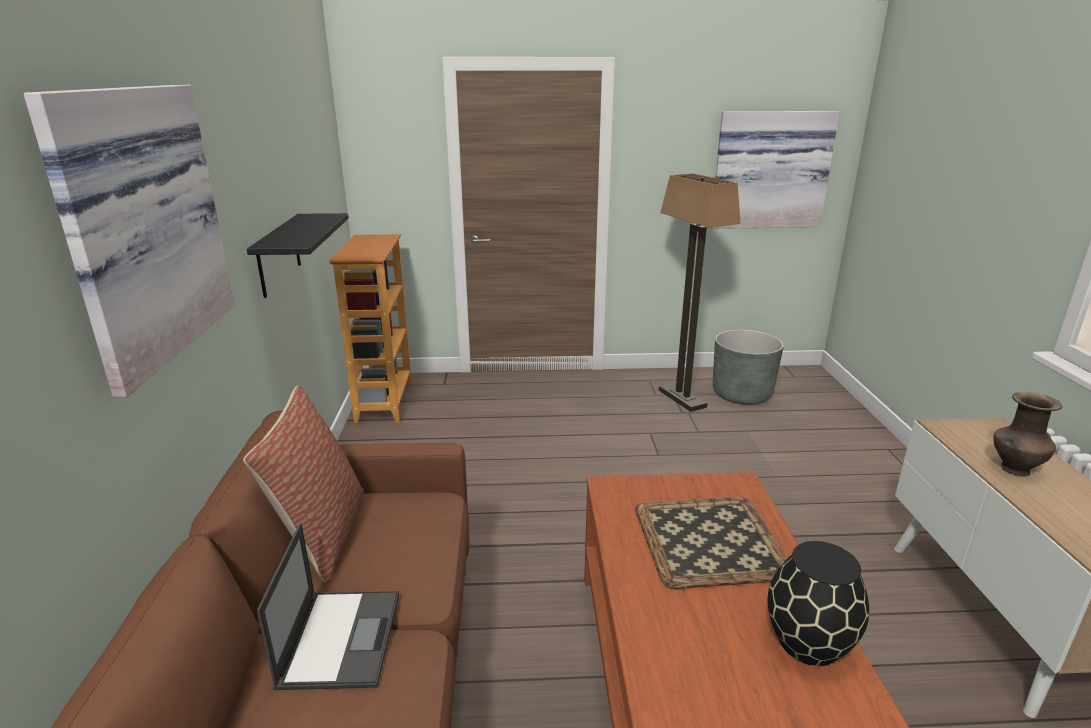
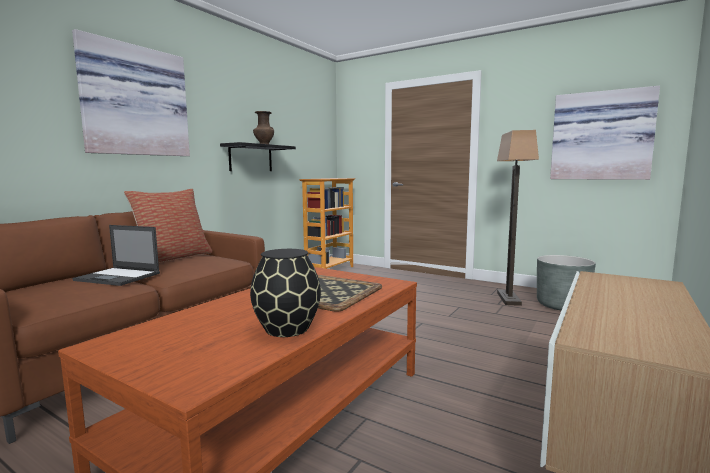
camera: 35 degrees right, 15 degrees down
laptop [257,523,399,690] -> laptop turned 75 degrees clockwise [72,225,160,286]
brown vase [994,392,1062,477] -> brown vase moved to [253,111,274,144]

